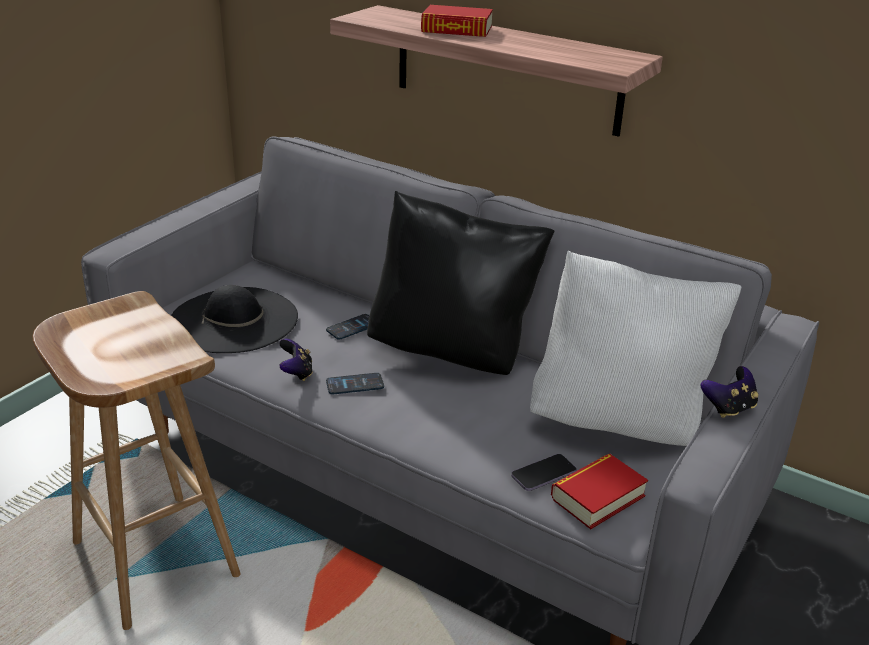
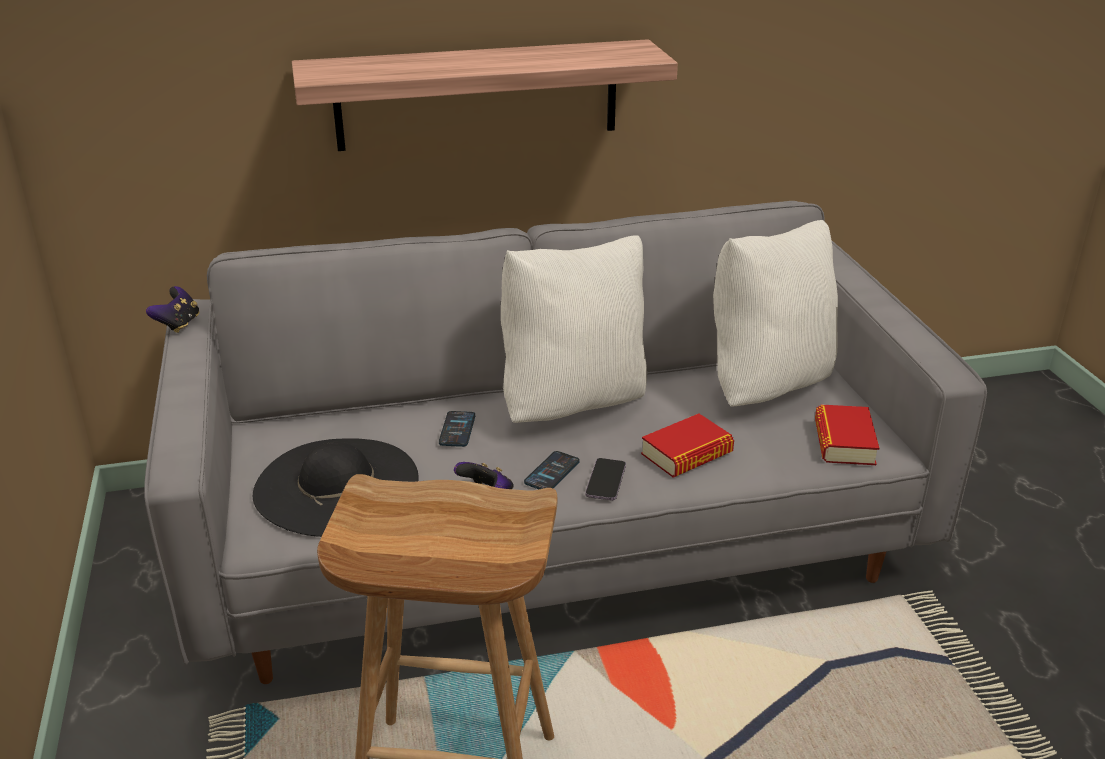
camera: 45 degrees left, 0 degrees up
black pillow [367,191,554,375] -> white pillow [501,235,647,423]
book [421,5,493,37] -> book moved to [641,414,734,478]
phone [511,454,576,491] -> phone moved to [585,458,626,500]
game controller [701,366,758,418] -> game controller moved to [146,286,199,333]

